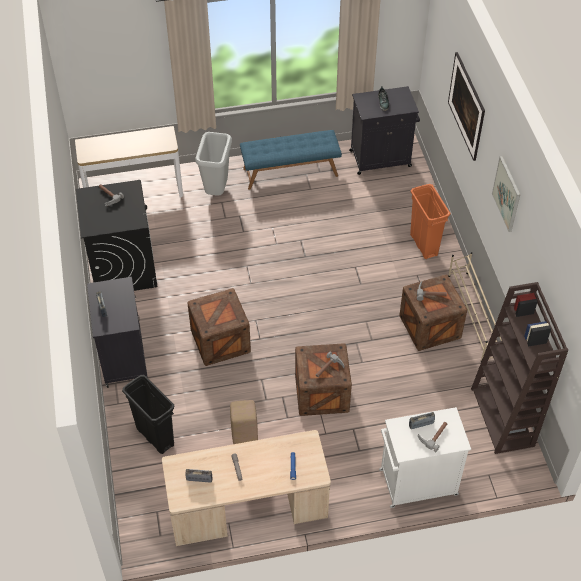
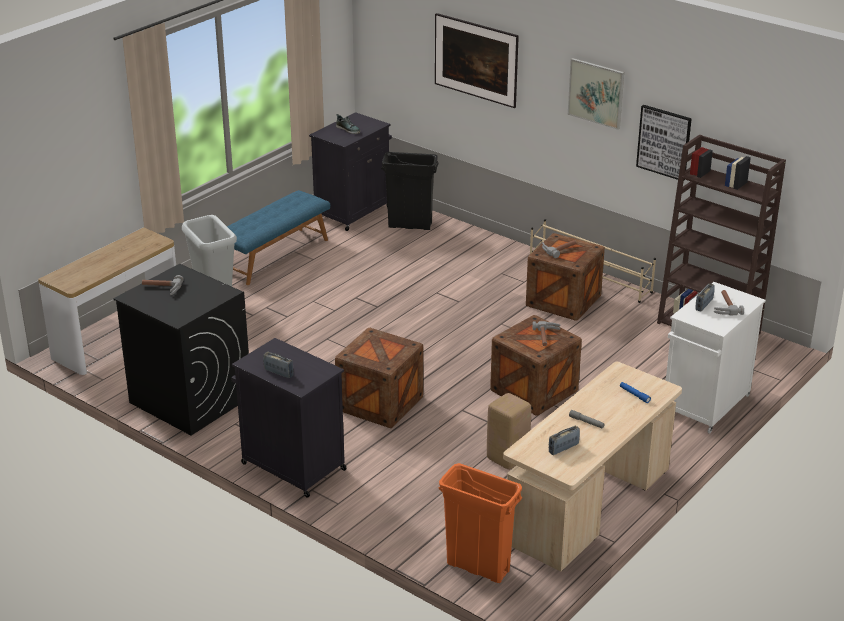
camera: 40 degrees left, 20 degrees down
black trash can [122,375,174,454] -> black trash can moved to [381,152,439,230]
orange trash can [410,184,451,259] -> orange trash can moved to [439,463,522,583]
none -> picture [636,105,692,180]

